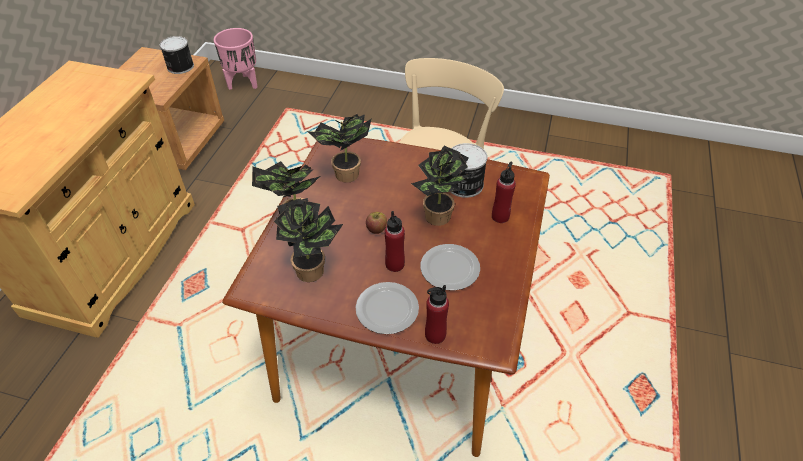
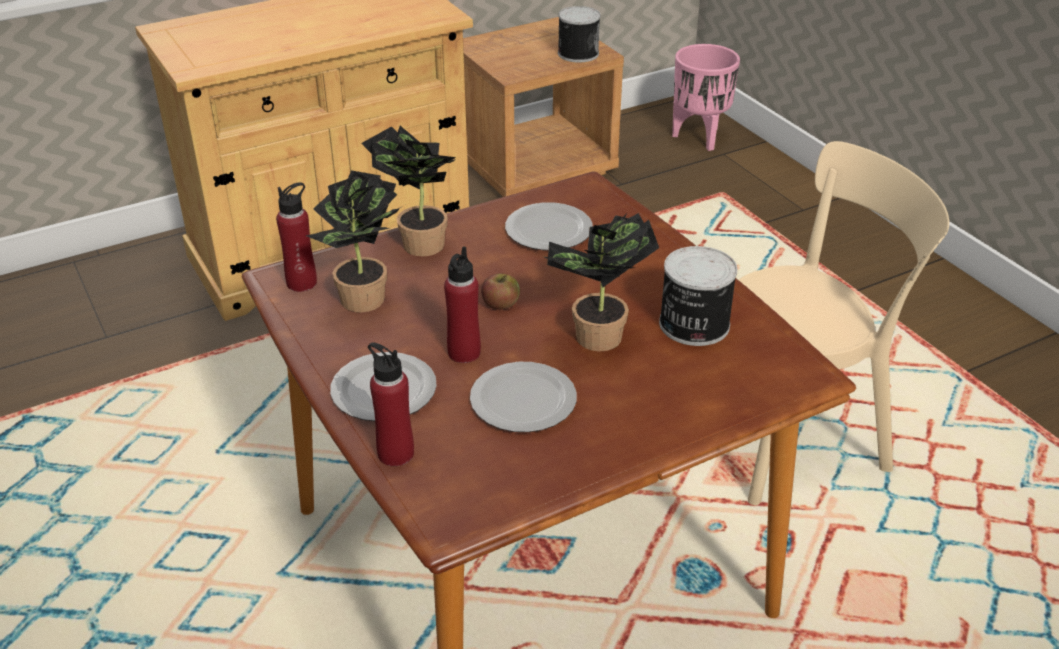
camera: 45 degrees right, 10 degrees down
potted plant [307,114,372,183] -> plate [505,202,593,250]
red bottle [492,162,516,223] -> red bottle moved to [276,182,317,292]

